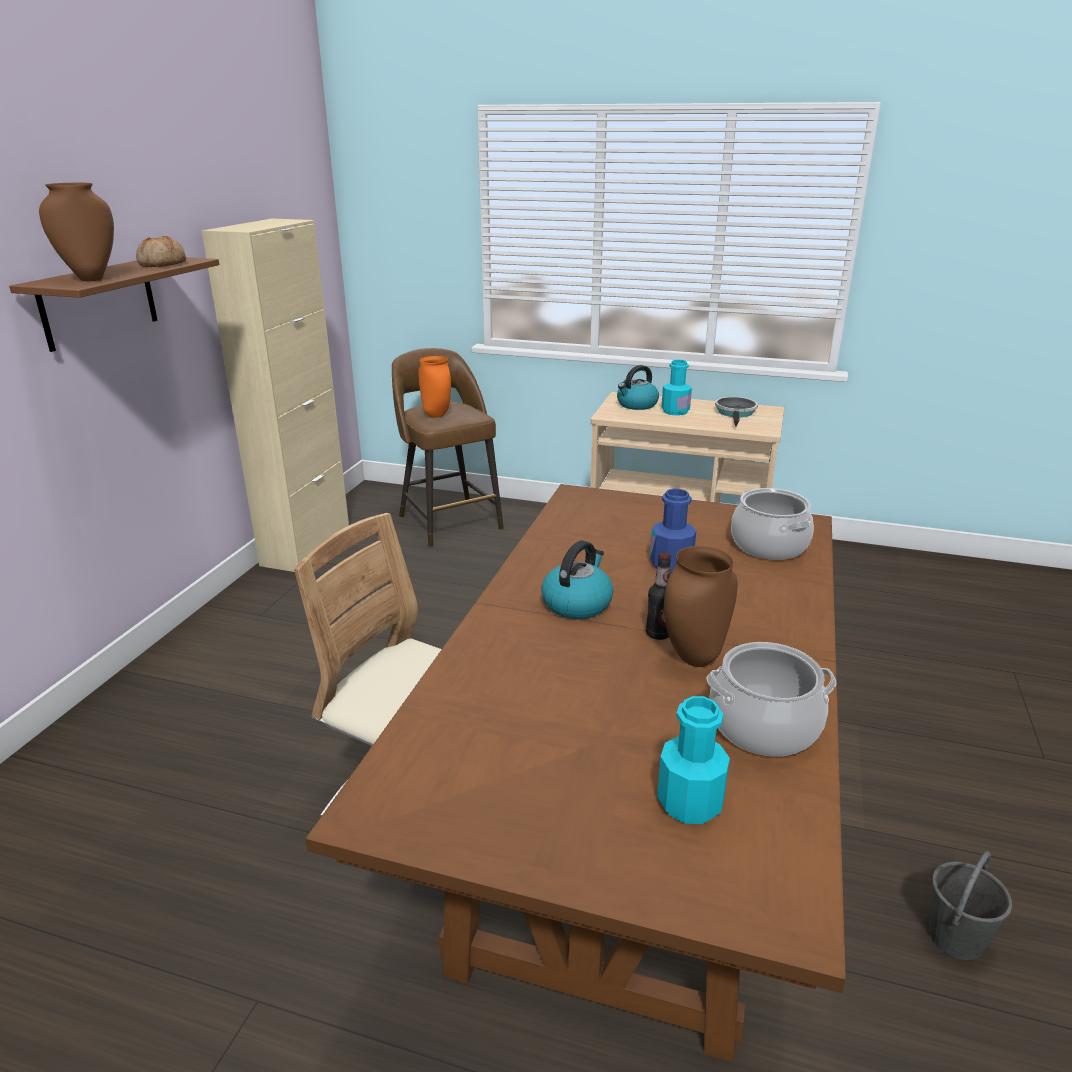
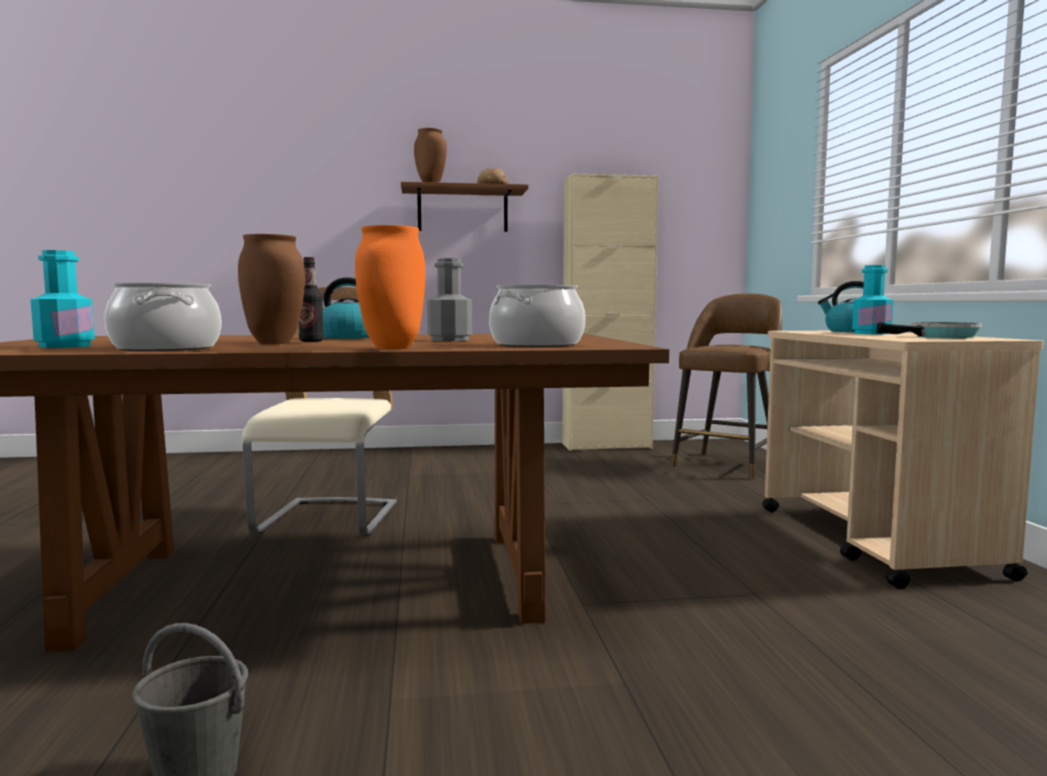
camera: 65 degrees right, 20 degrees down
orange vase [418,356,451,418] -> orange vase moved to [355,225,425,349]
blue bottle [650,489,696,573] -> grey bottle [427,258,472,341]

